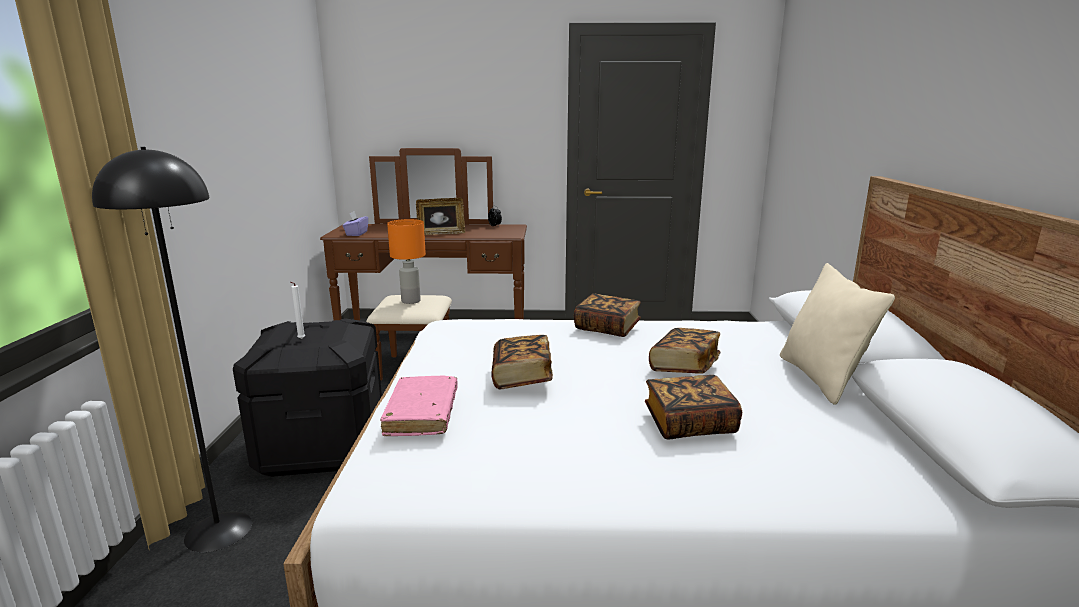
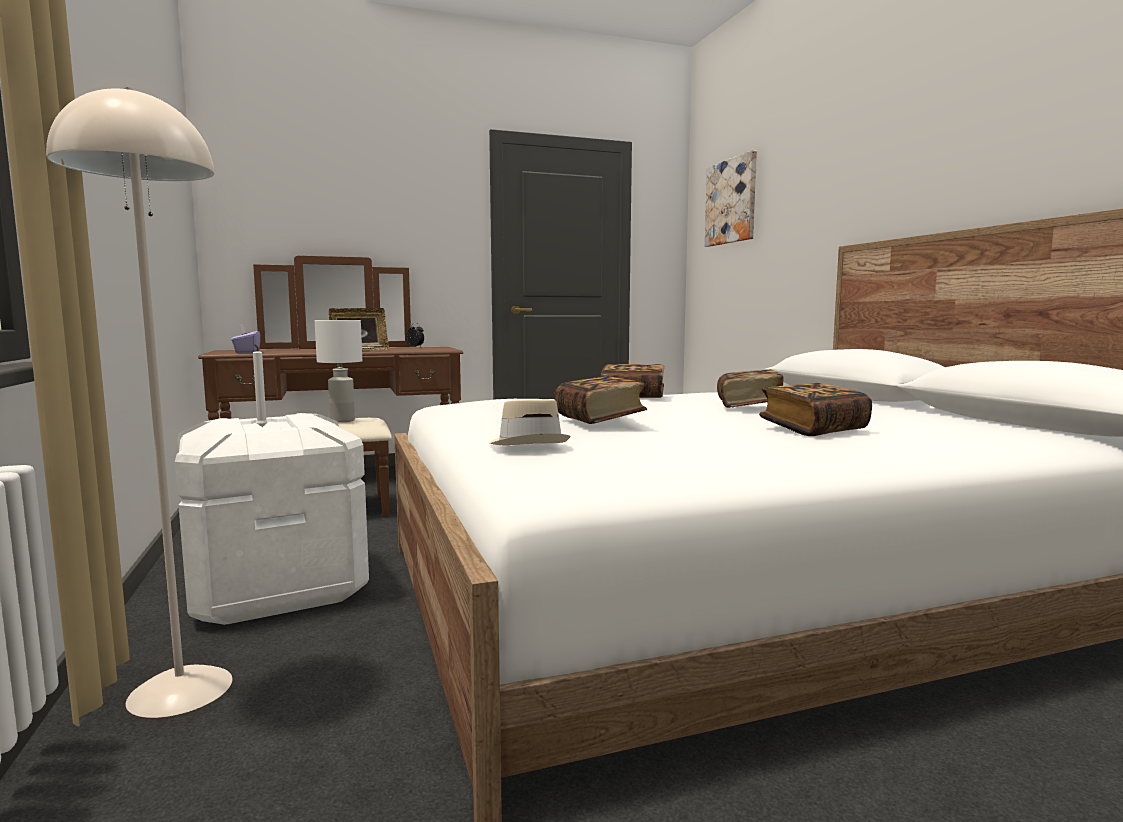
camera: 20 degrees left, 10 degrees down
black floor lamp [92,147,252,552] -> beige floor lamp [46,87,232,718]
black storage box [233,318,382,477] -> white storage box [175,413,369,625]
pink book [380,376,458,436] -> beige hat [489,400,571,445]
orange table lamp [387,219,426,304] -> white table lamp [315,320,362,423]
beige pillow [780,263,895,405] -> none
none -> picture [705,150,757,247]

